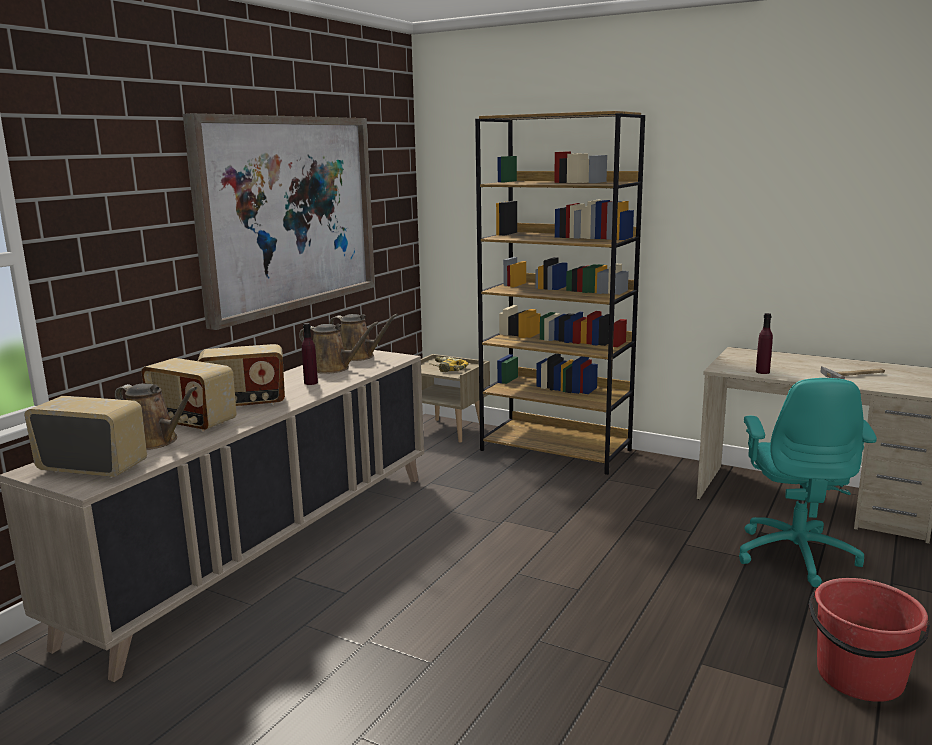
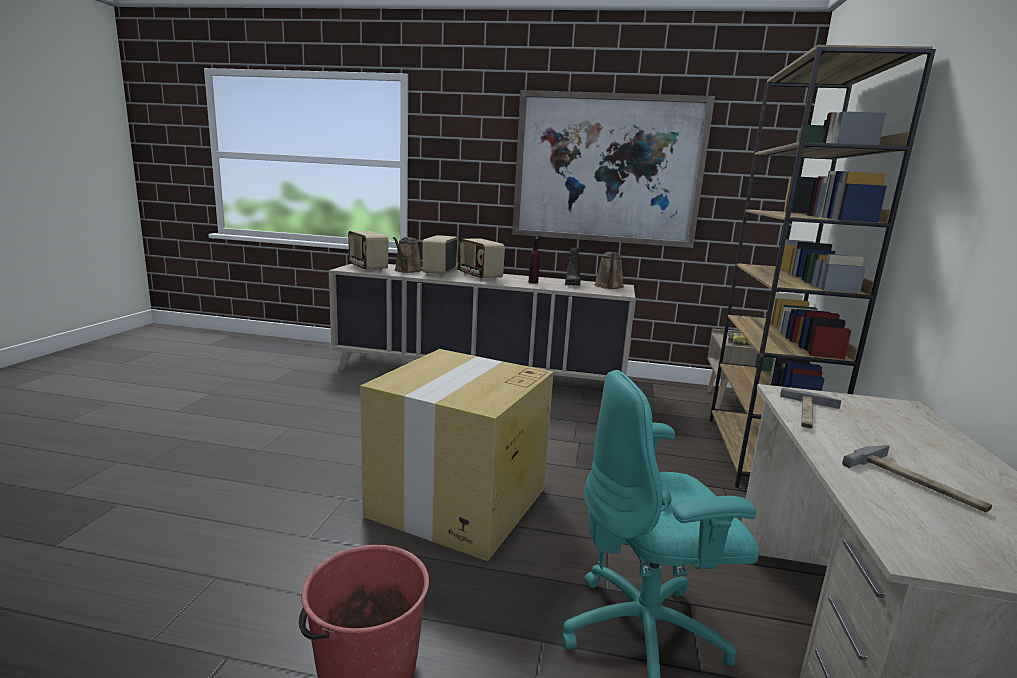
camera: 70 degrees right, 0 degrees up
radio [25,396,147,478] -> radio turned 150 degrees clockwise [348,231,388,271]
brown watering can [299,322,379,374] -> black boot [565,247,581,286]
purple bottle [756,313,773,374] -> hammer [780,388,841,429]
none -> cardboard box [360,349,554,561]

